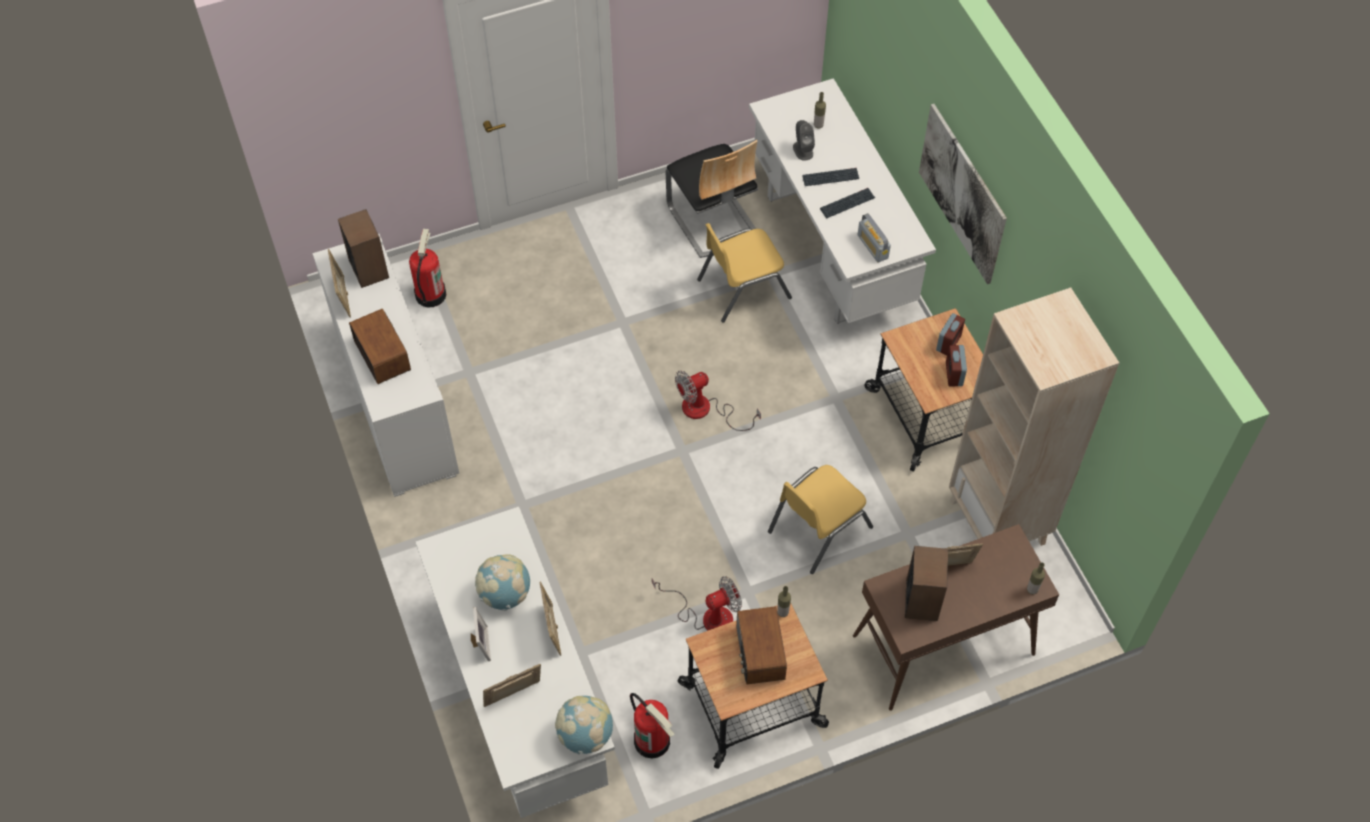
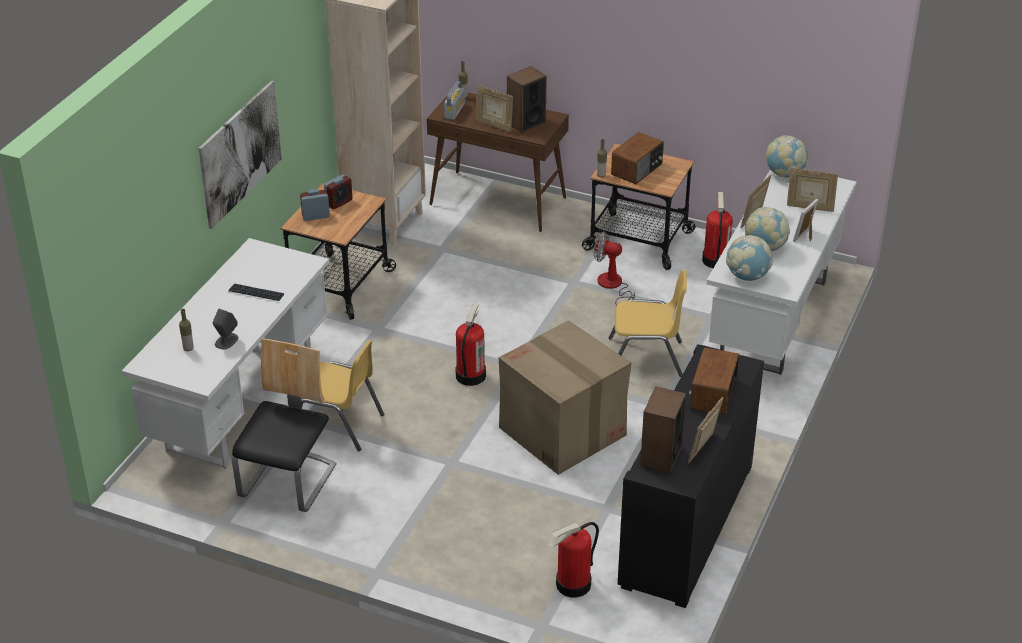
camera: 135 degrees left, 20 degrees down
white cabinet [312,234,459,497] -> black cabinet [618,344,764,608]
fan [675,371,761,431] -> fire extinguisher [456,303,486,386]
yellow chair [768,465,873,574] -> yellow chair moved to [608,269,687,377]
keyboard [802,168,859,186] -> none
radio [857,213,891,263] -> radio moved to [444,81,465,120]
none -> cardboard box [499,320,631,475]
none -> globe [726,235,773,281]

